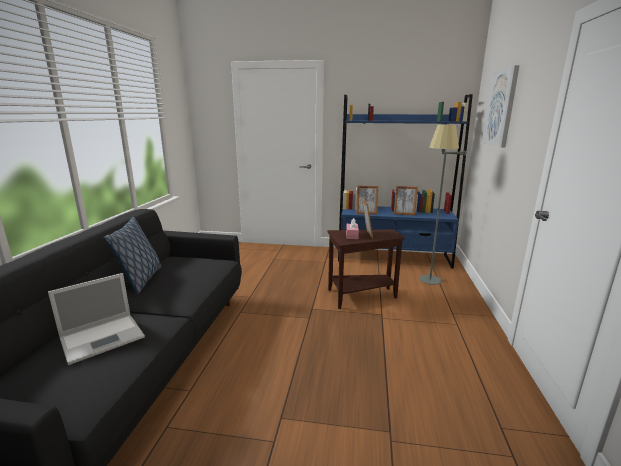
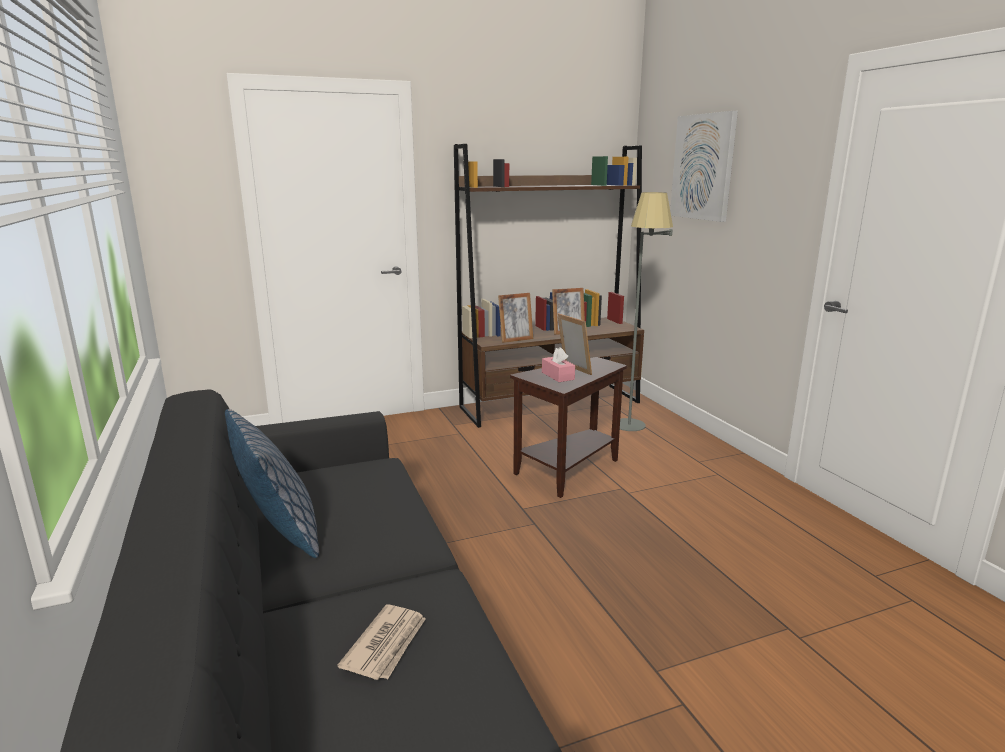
camera: 30 degrees left, 0 degrees up
laptop [48,273,145,365] -> newspaper [338,604,426,680]
blue bookcase [338,94,473,269] -> brown bookcase [454,144,644,428]

